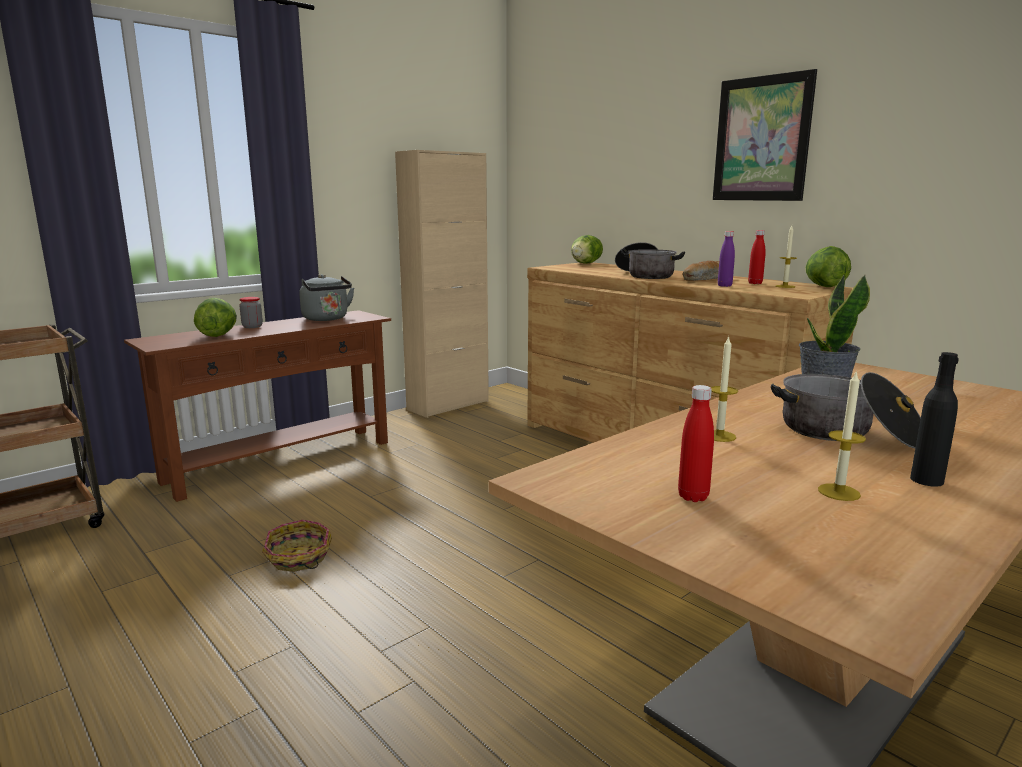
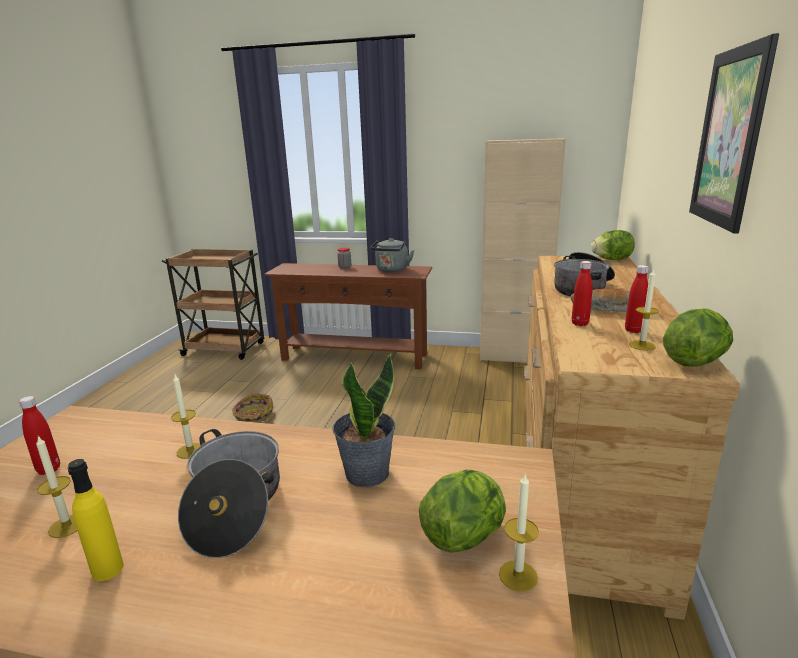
camera: 55 degrees right, 5 degrees up
lettuce [194,298,237,337] -> lettuce moved to [419,469,506,552]
purple bottle [718,231,735,287] -> red bottle [572,261,592,326]
black bottle [910,352,959,487] -> yellow bottle [68,459,124,581]
none -> candle [499,474,539,592]

